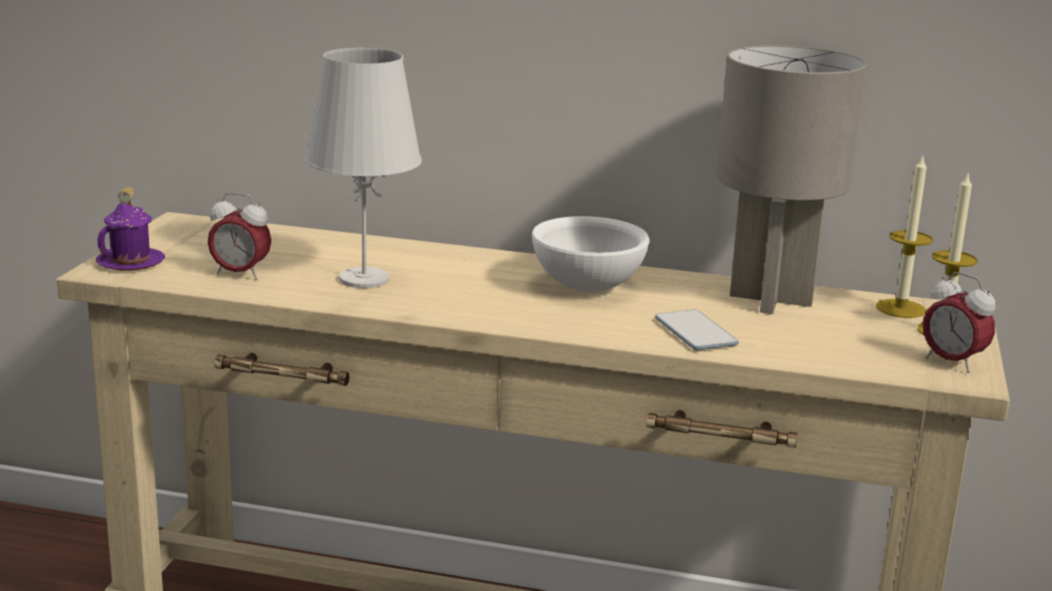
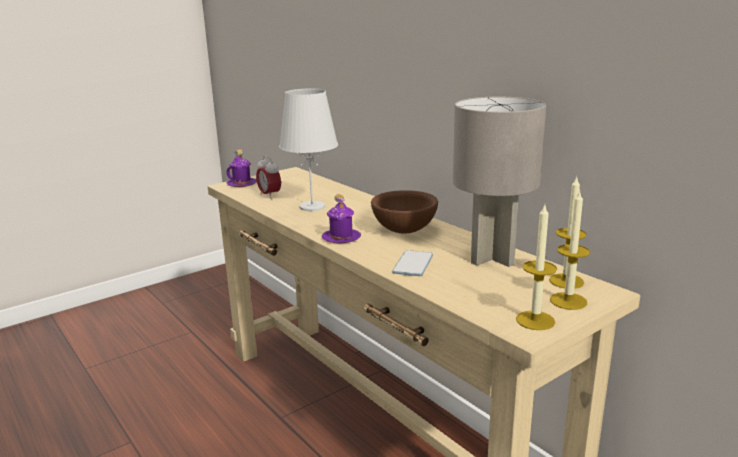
camera: 40 degrees right, 0 degrees up
white bowl [532,216,650,292] -> brown bowl [371,190,438,234]
alarm clock [923,272,996,373] -> candle [516,205,557,330]
none -> purple mug [322,194,361,243]

